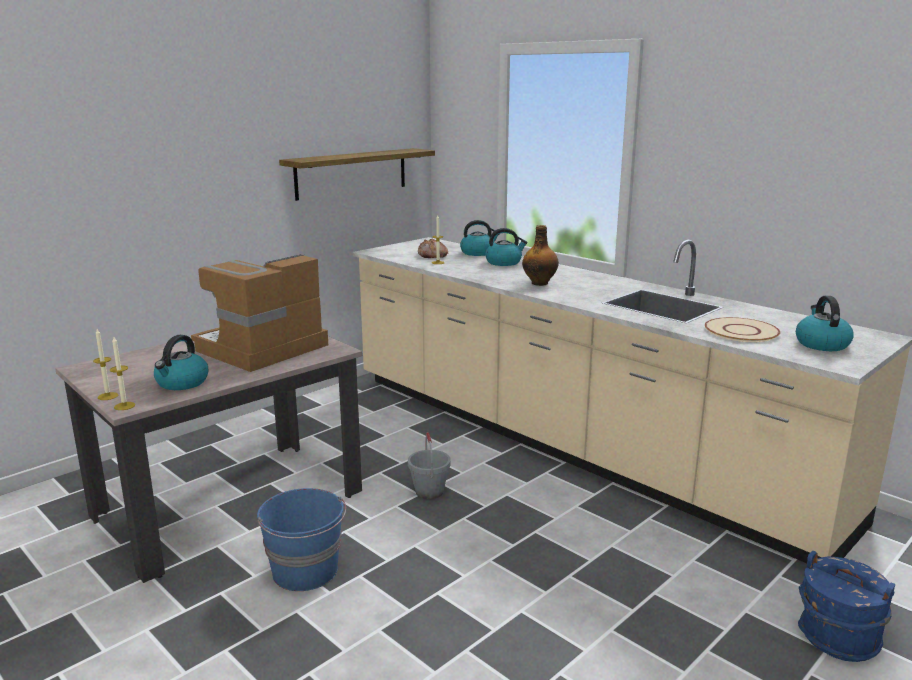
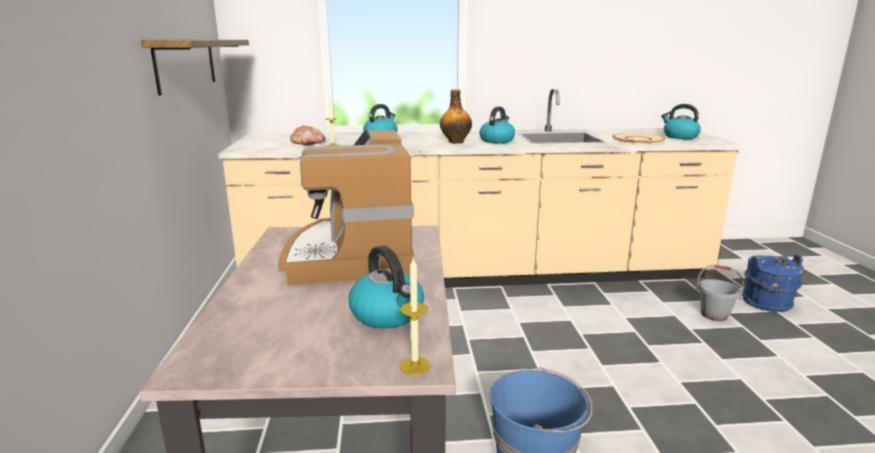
camera: 50 degrees left, 0 degrees up
candle [93,329,118,400] -> none
grey bucket [408,432,451,499] -> grey bucket moved to [696,265,744,321]
kettle [460,220,499,256] -> kettle moved to [479,106,515,143]

